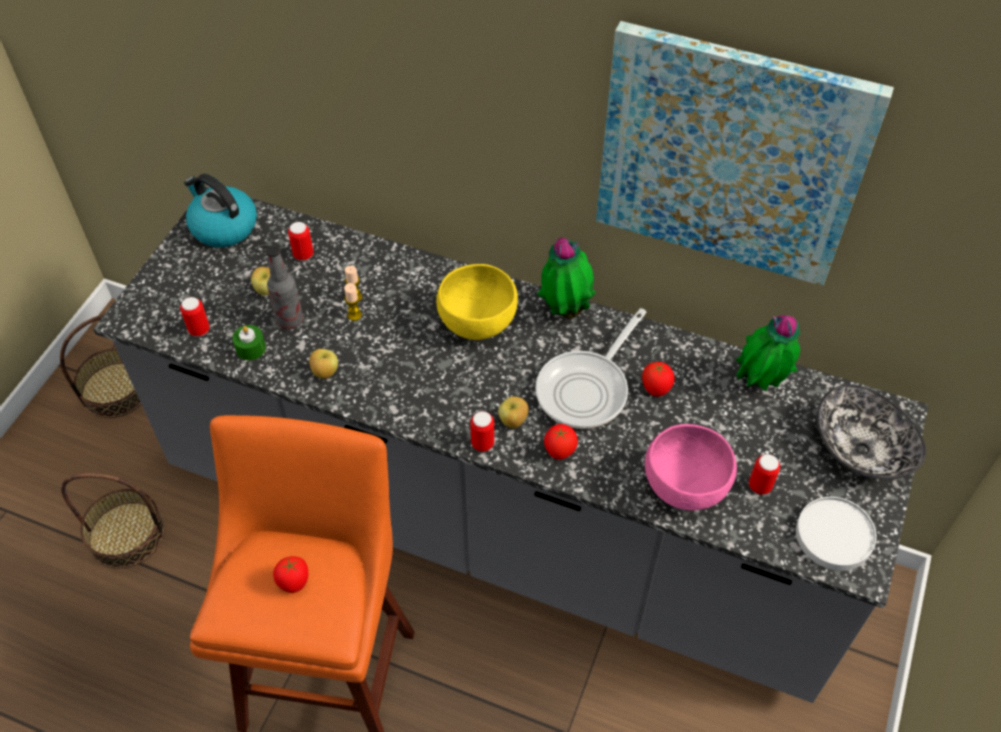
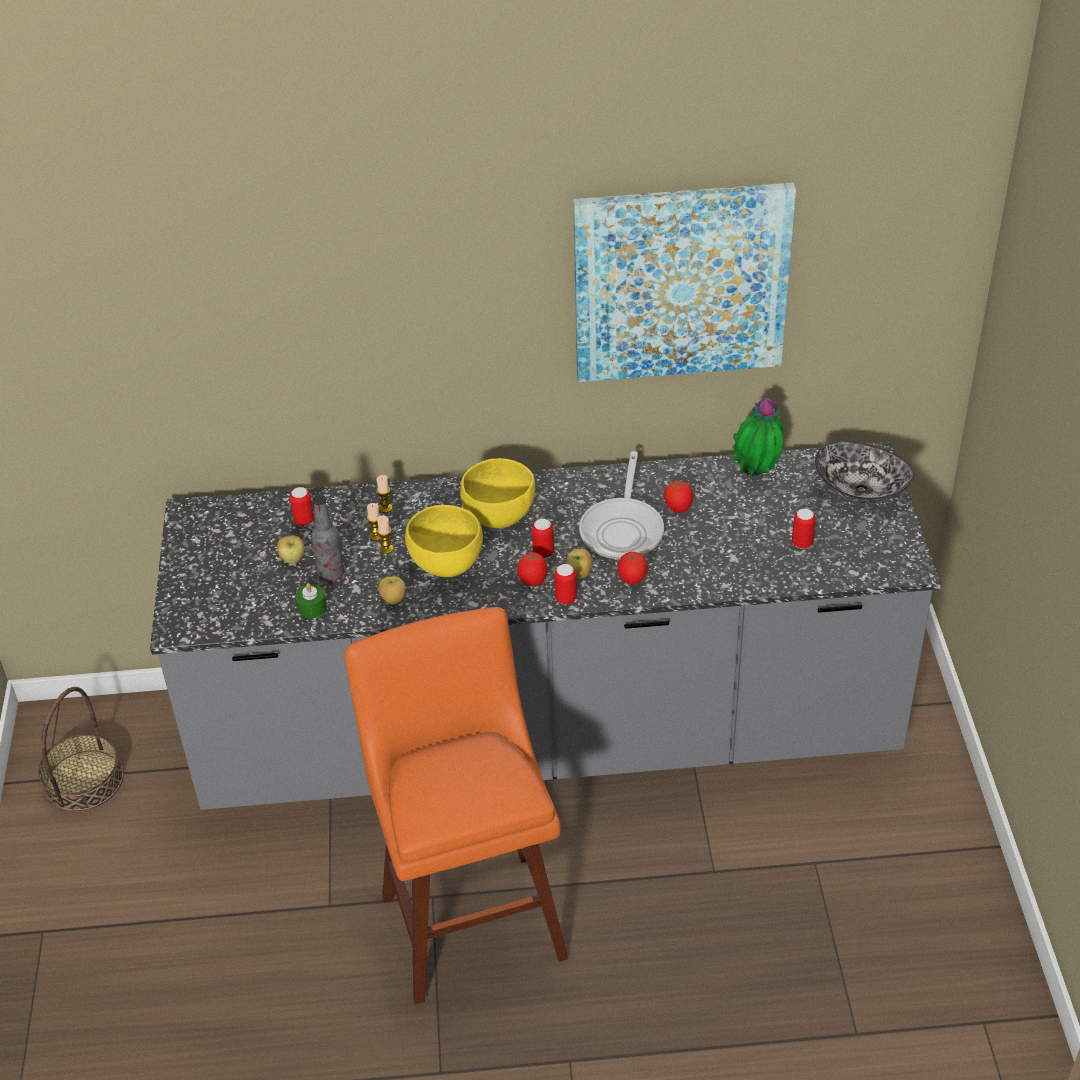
camera: 25 degrees left, 10 degrees down
basket [61,473,165,569] -> none
can [180,297,210,337] -> can moved to [532,519,554,559]
kettle [184,174,257,247] -> none
tomato [273,556,308,593] -> tomato moved to [517,552,548,586]
potted plant [537,237,596,318] -> none
pink bowl [645,424,737,510] -> none
white plate [796,497,877,571] -> none
none -> candle [376,475,393,513]
none -> yellow bowl [405,505,483,577]

